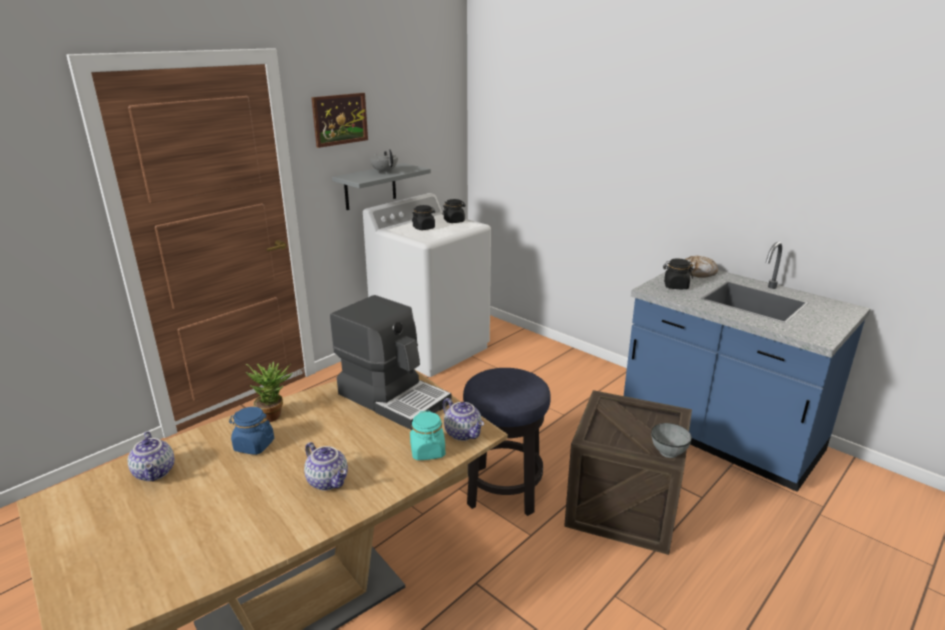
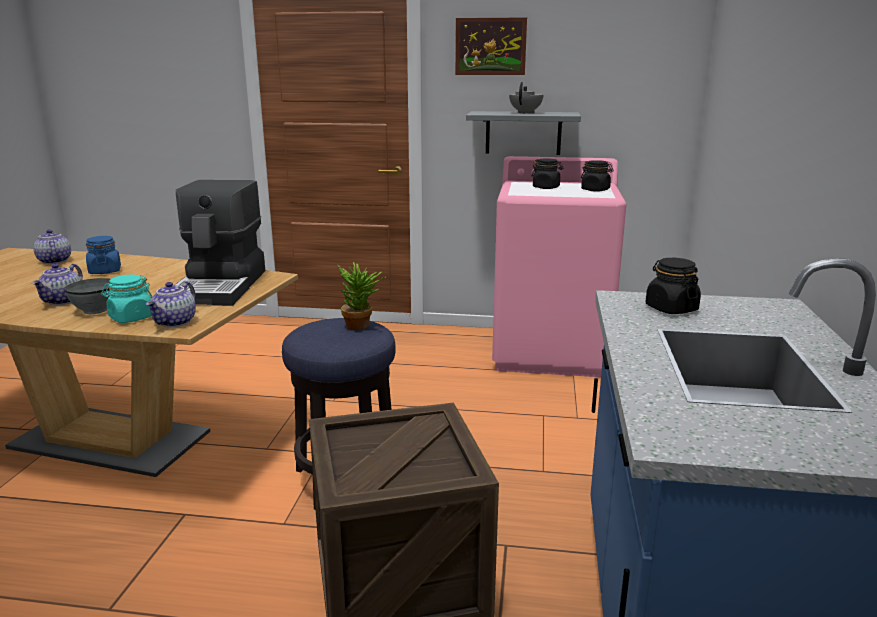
camera: 55 degrees right, 5 degrees down
teapot [128,431,174,481] -> teapot turned 120 degrees clockwise [33,229,71,264]
potted plant [246,362,293,422] -> potted plant moved to [338,262,386,330]
white washing machine [363,193,491,377] -> pink washing machine [492,156,626,377]
grey bowl [651,423,692,458] -> grey bowl moved to [65,278,110,314]
bread [685,255,718,278] -> none

